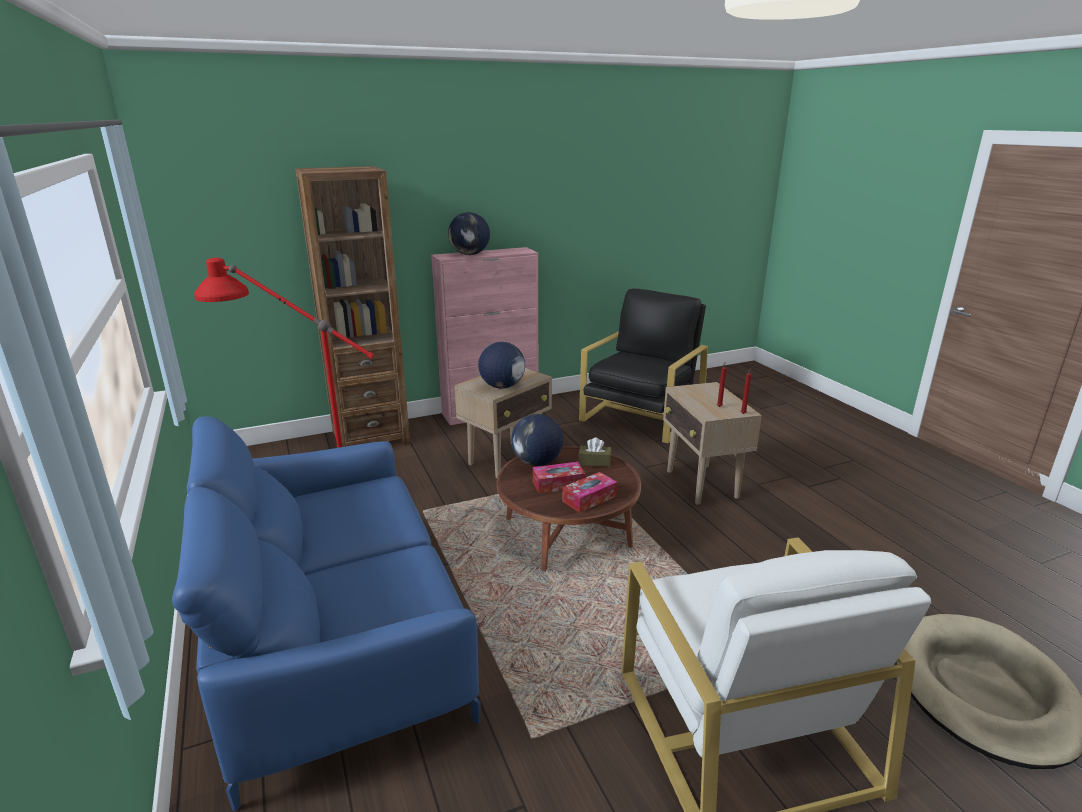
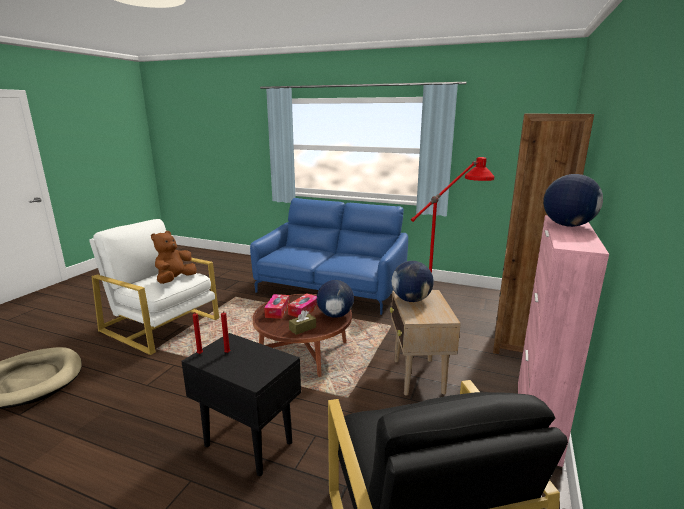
camera: 135 degrees right, 5 degrees down
beige side table [663,382,762,505] -> black side table [181,333,301,476]
none -> brown plush toy [151,231,197,284]

